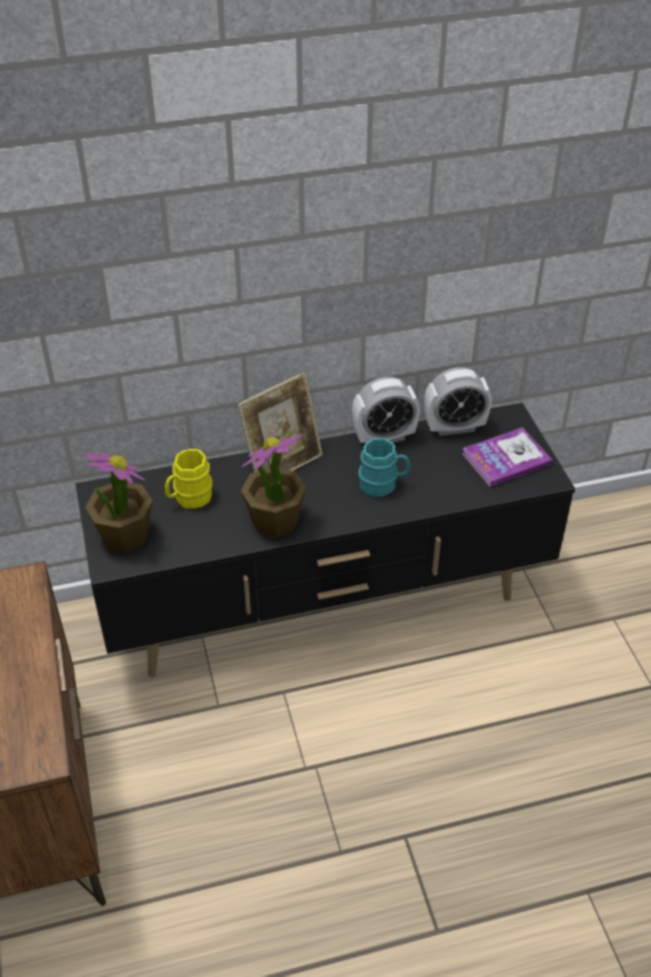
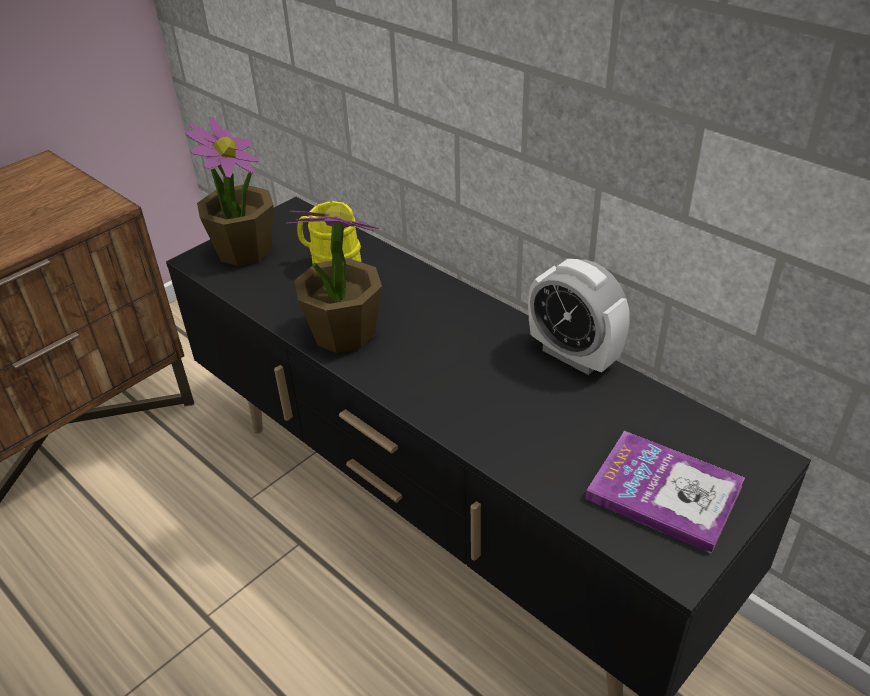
camera: 60 degrees right, 5 degrees down
picture frame [237,372,323,472] -> none
turquoise mug [358,438,410,497] -> none
alarm clock [424,367,492,436] -> none

